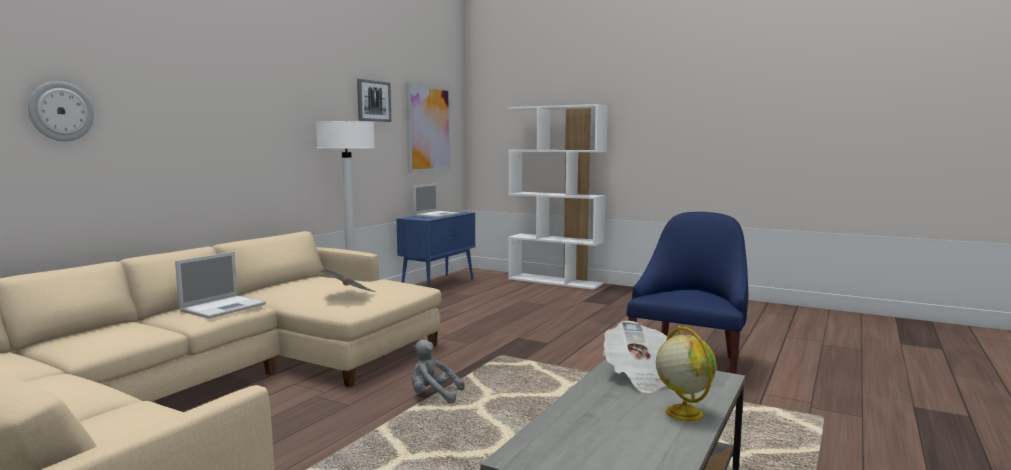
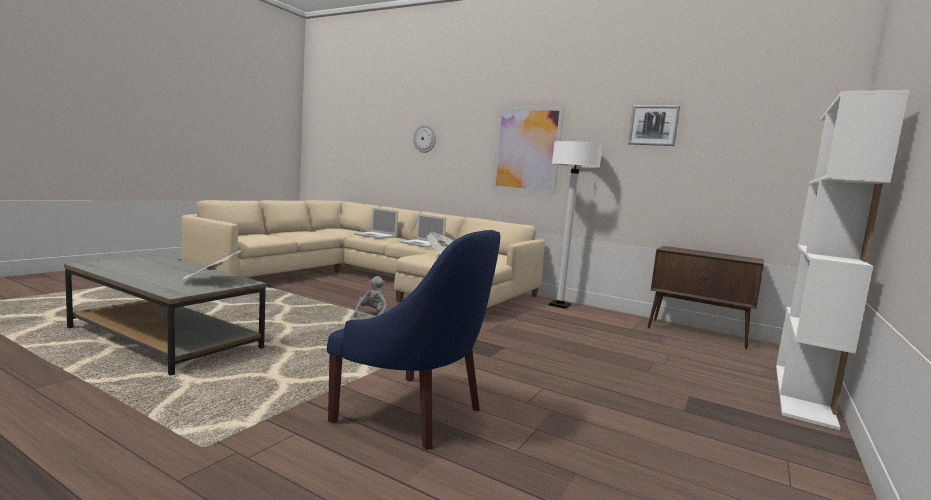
camera: 90 degrees right, 0 degrees up
blue cabinet [397,211,475,287] -> brown cabinet [647,246,764,349]
picture [406,82,452,174] -> picture moved to [492,107,564,195]
laptop [413,184,460,218] -> laptop moved to [354,208,398,239]
globe [656,326,717,422] -> none

